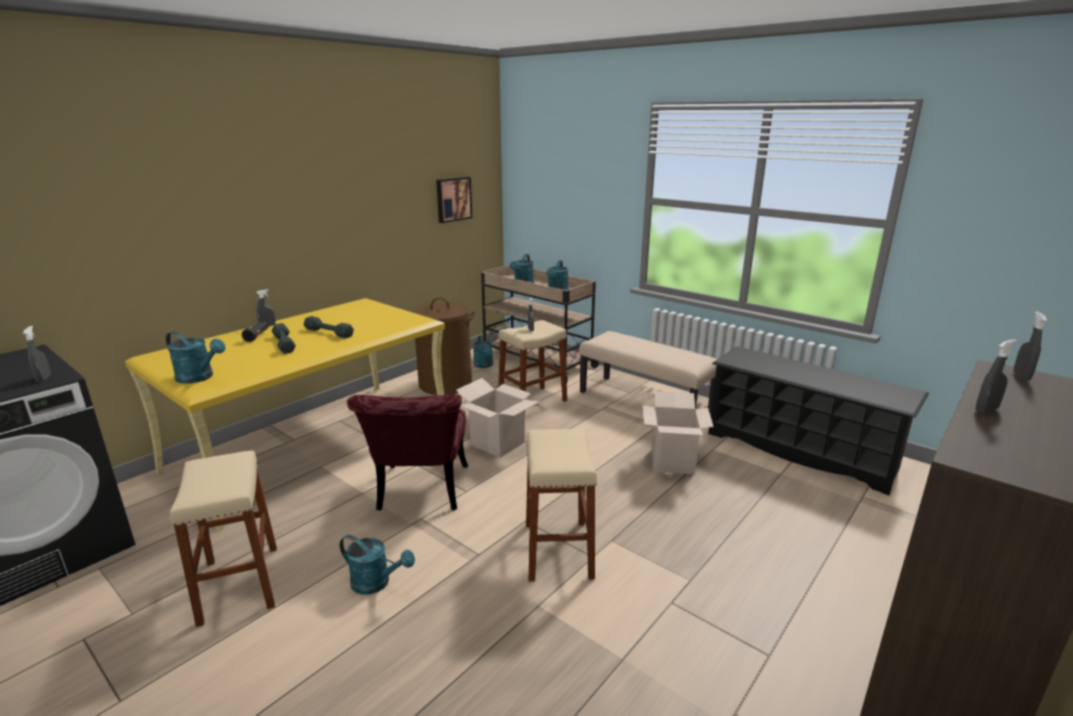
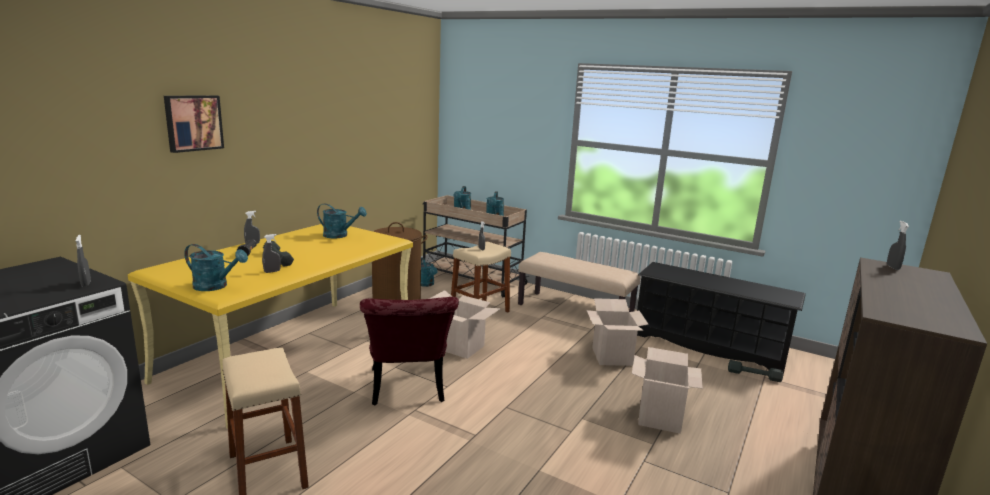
camera: 10 degrees left, 5 degrees down
grey dumbbell [303,316,354,338] -> grey dumbbell moved to [728,360,783,382]
turquoise watering can [340,535,415,595] -> turquoise watering can moved to [317,204,367,238]
picture [436,177,472,223] -> picture moved to [164,95,224,153]
beige stool [526,429,597,582] -> none
grey spray bottle [976,339,1017,413] -> grey spray bottle moved to [262,234,281,273]
none -> cardboard box [632,347,703,434]

